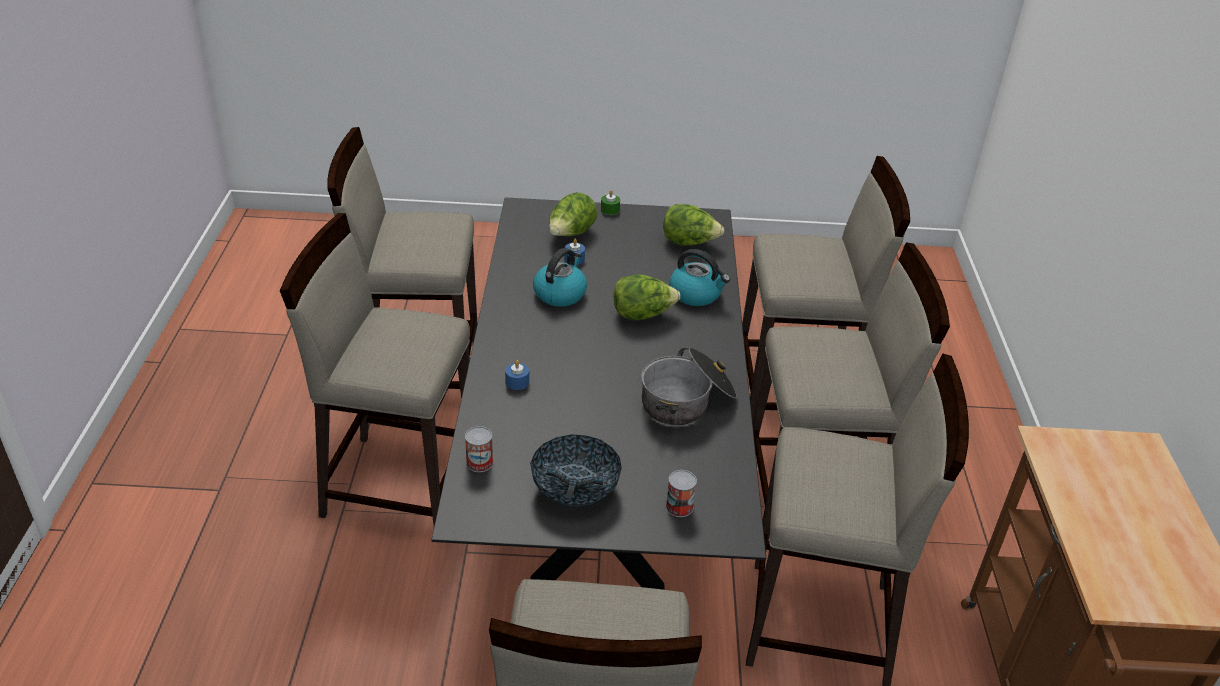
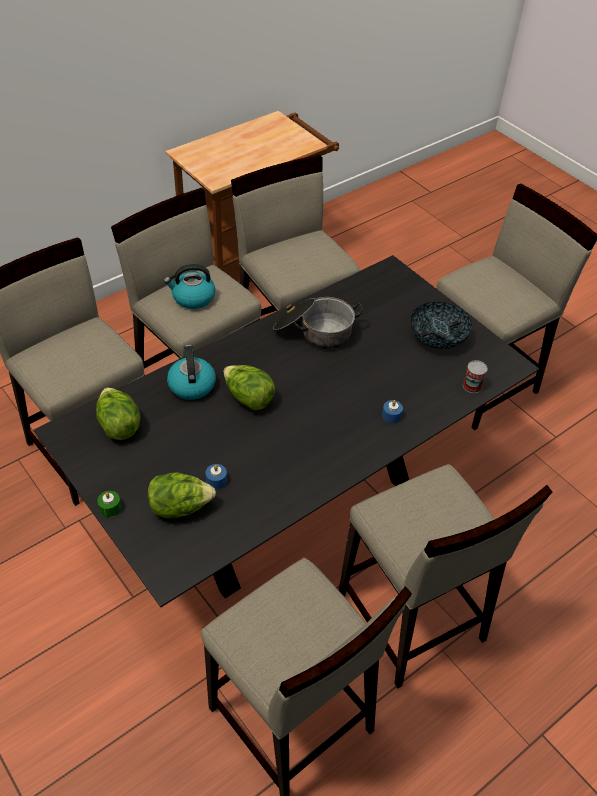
camera: 130 degrees left, 10 degrees up
kettle [533,248,587,307] -> kettle moved to [164,264,215,309]
can [666,470,697,517] -> none

